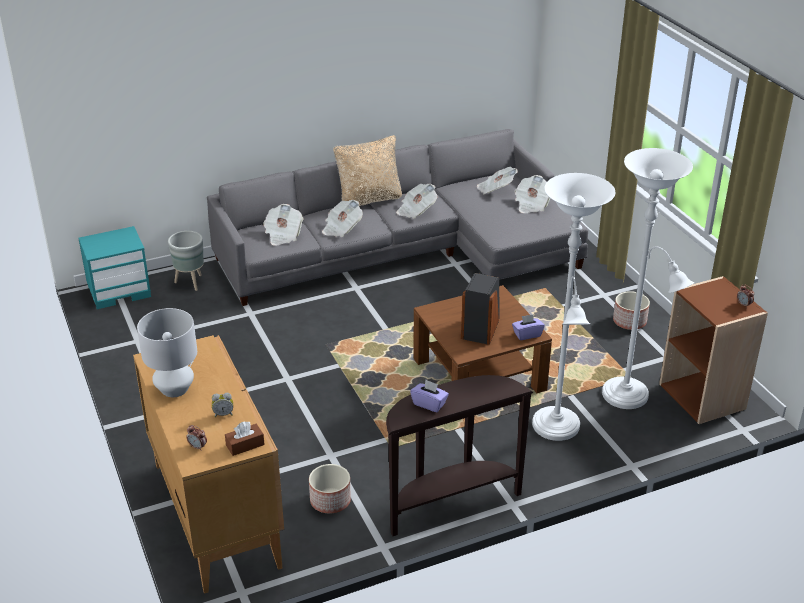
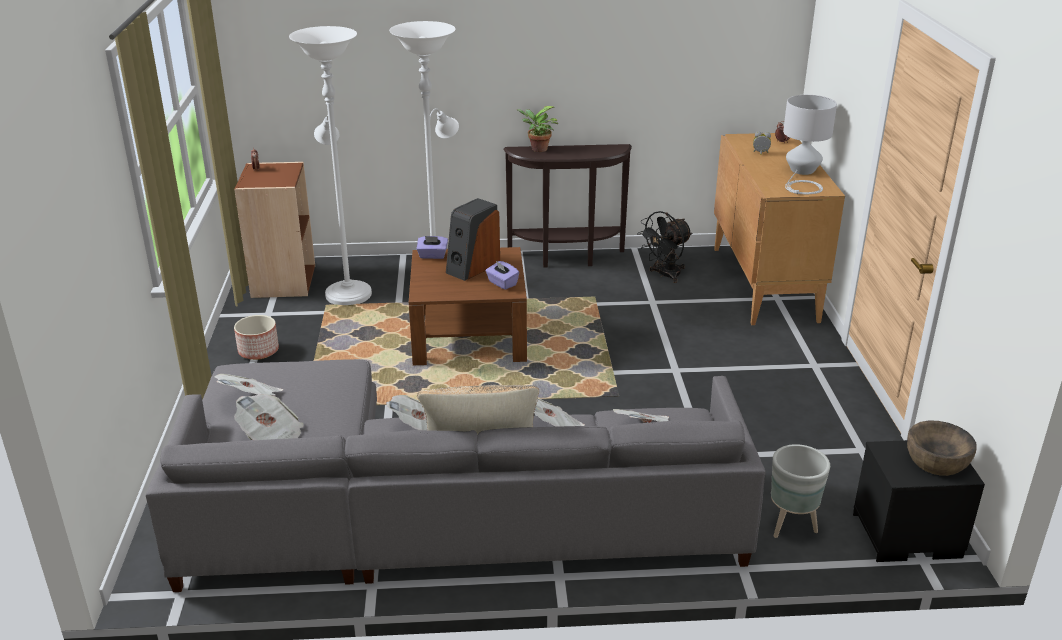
camera: 160 degrees left, 5 degrees down
turquoise nightstand [78,226,151,309] -> black nightstand [853,440,985,562]
brown tissue box [225,422,265,456] -> none
planter [309,464,351,513] -> black fan [637,211,692,283]
purple tissue box [410,380,449,412] -> purple tissue box moved to [485,261,519,290]
none -> potted plant [517,106,558,152]
none -> brown bowl [907,421,976,476]

